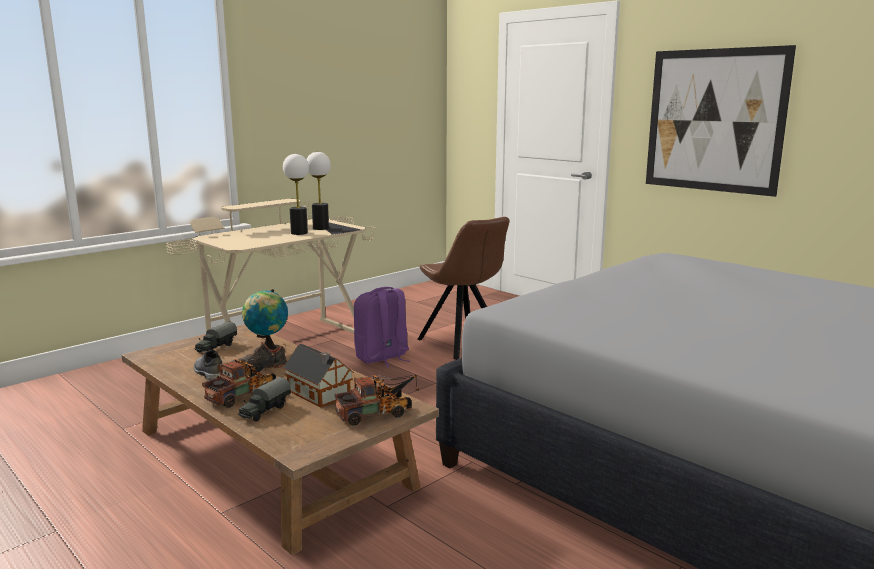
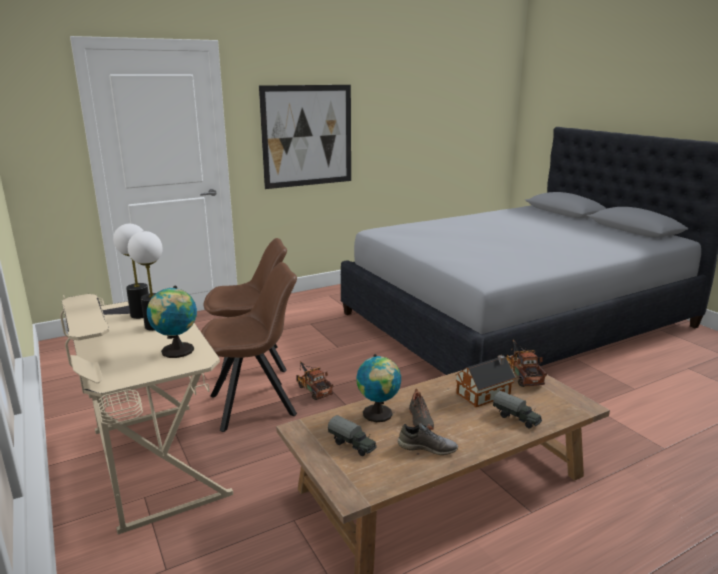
camera: 75 degrees left, 5 degrees up
grey shoe [194,350,222,380] -> grey shoe turned 150 degrees counterclockwise [398,423,458,455]
toy truck [202,353,278,408] -> toy truck moved to [296,361,333,400]
purple backpack [354,287,410,367] -> brown chair [201,262,297,432]
none -> globe [147,285,197,358]

